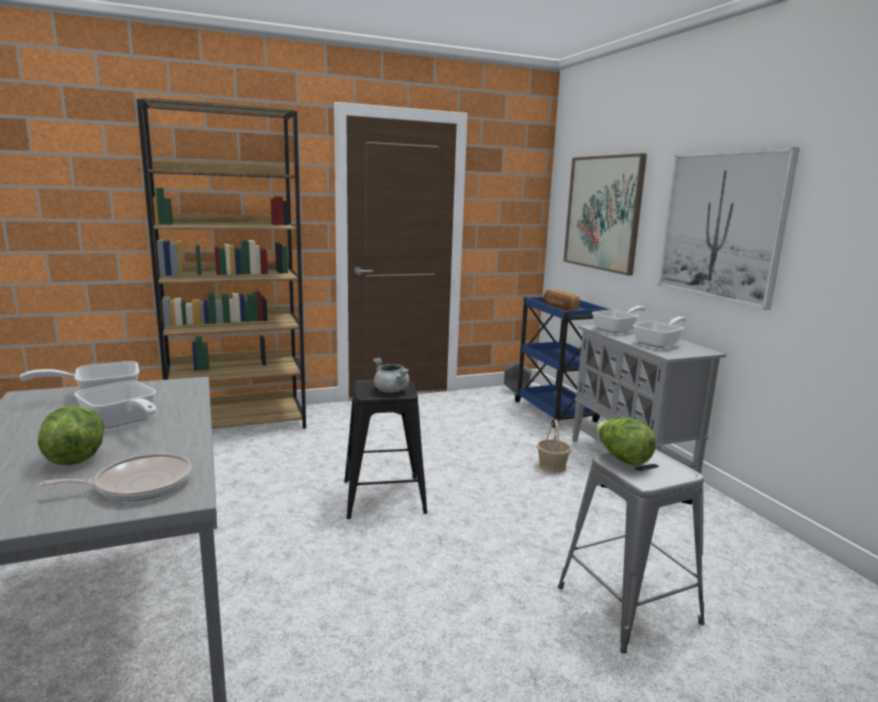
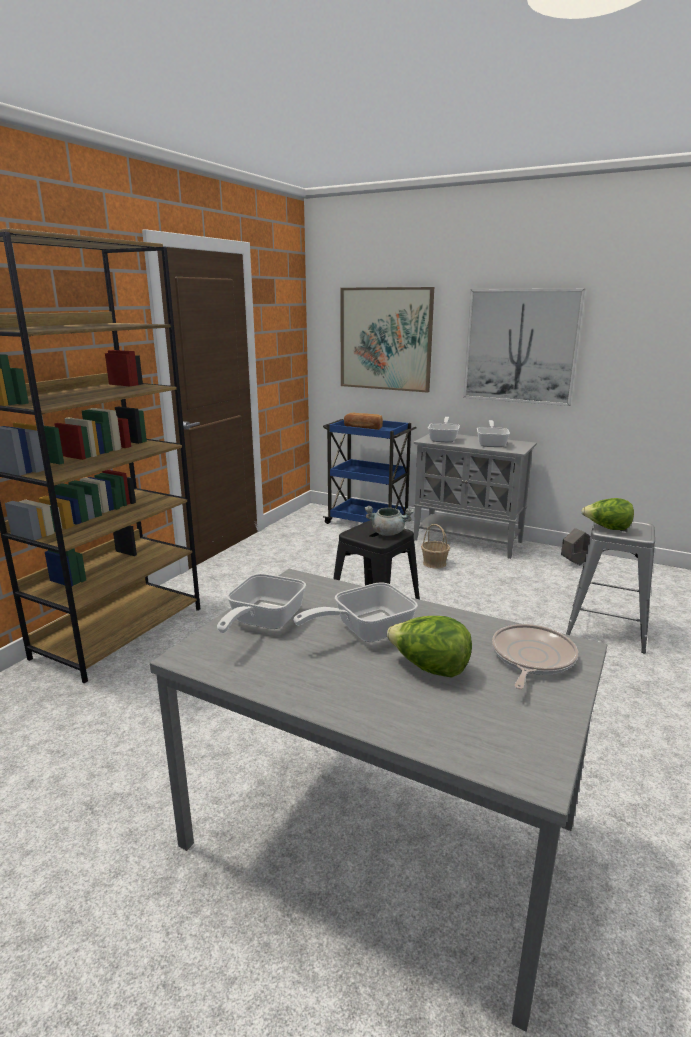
camera: 40 degrees left, 5 degrees up
frying pan [74,381,156,429] -> frying pan turned 150 degrees clockwise [294,583,418,642]
grey planter [504,361,531,393] -> grey planter moved to [561,528,590,565]

